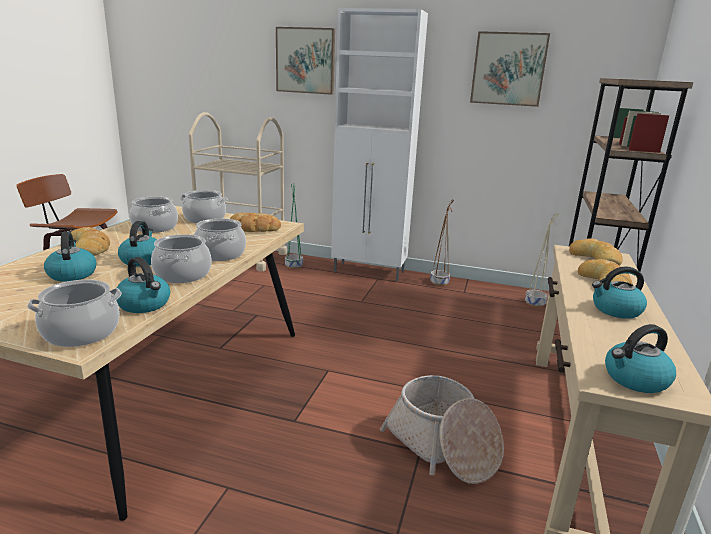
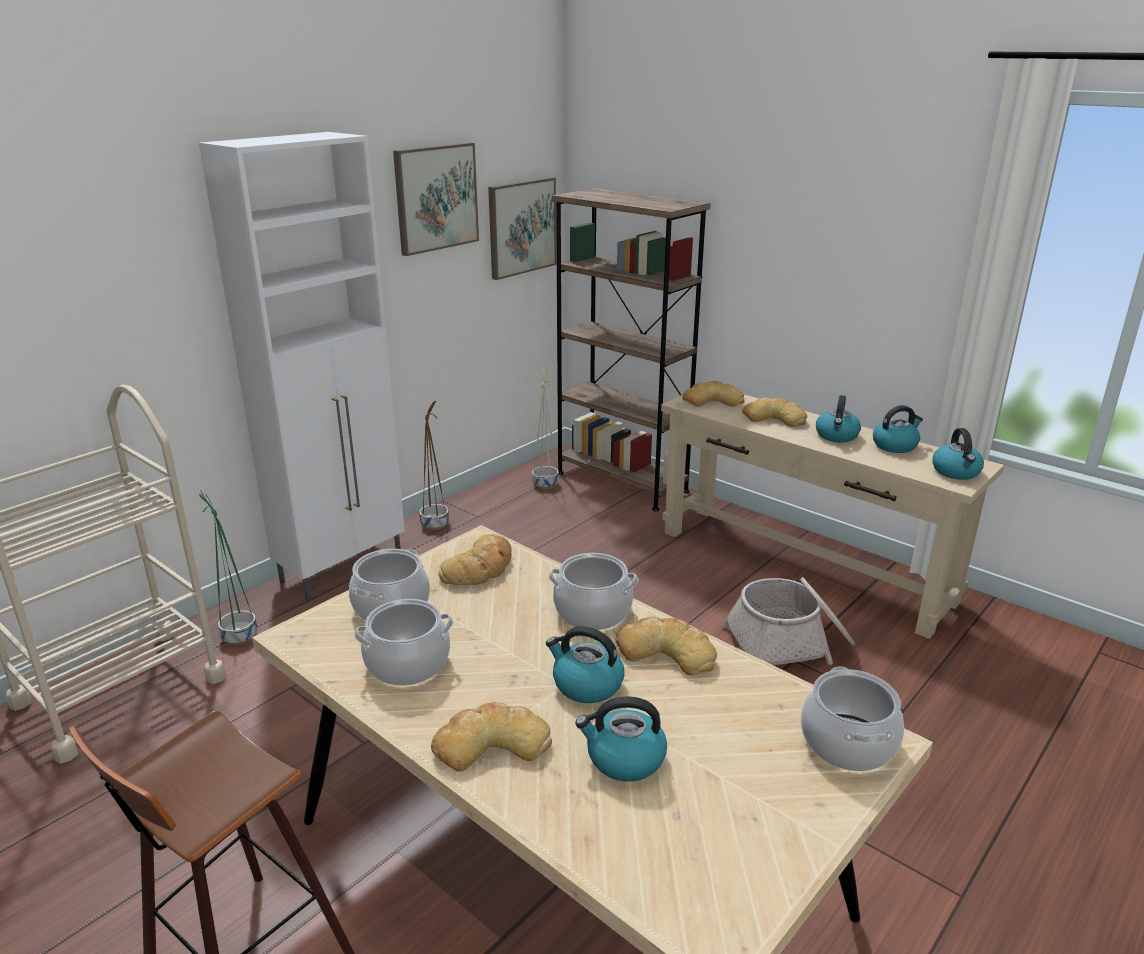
camera: 65 degrees left, 5 degrees up
kettle [114,257,170,313] -> kettle moved to [873,405,923,453]
cooking pot [151,234,212,283] -> bread [616,617,717,675]
picture [276,27,335,95] -> picture moved to [488,177,556,280]

